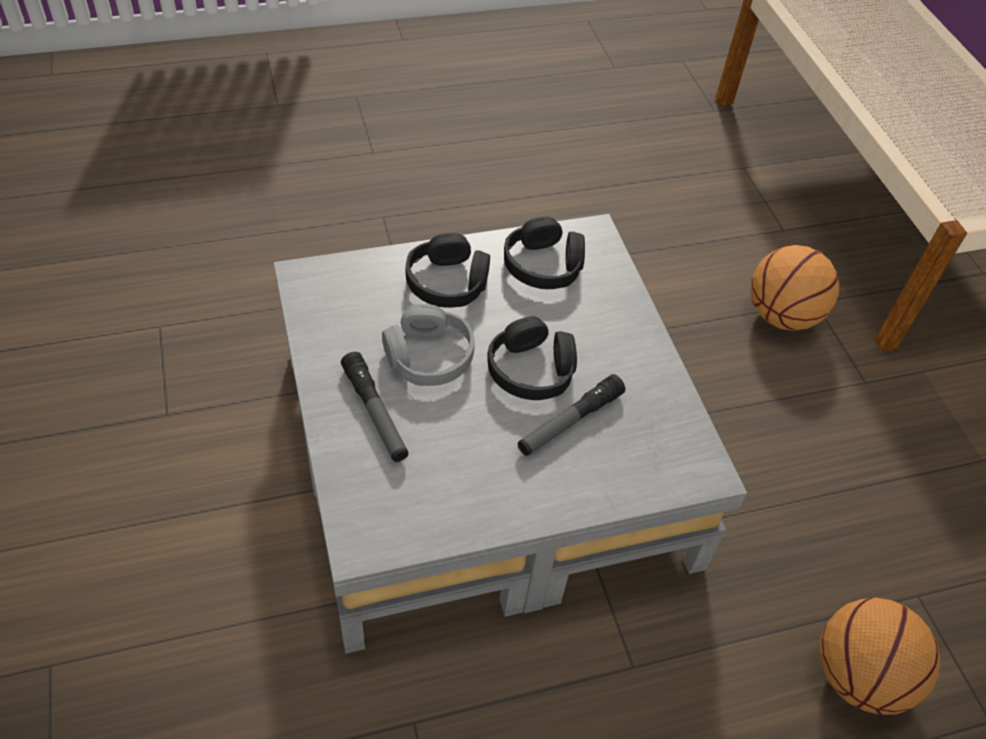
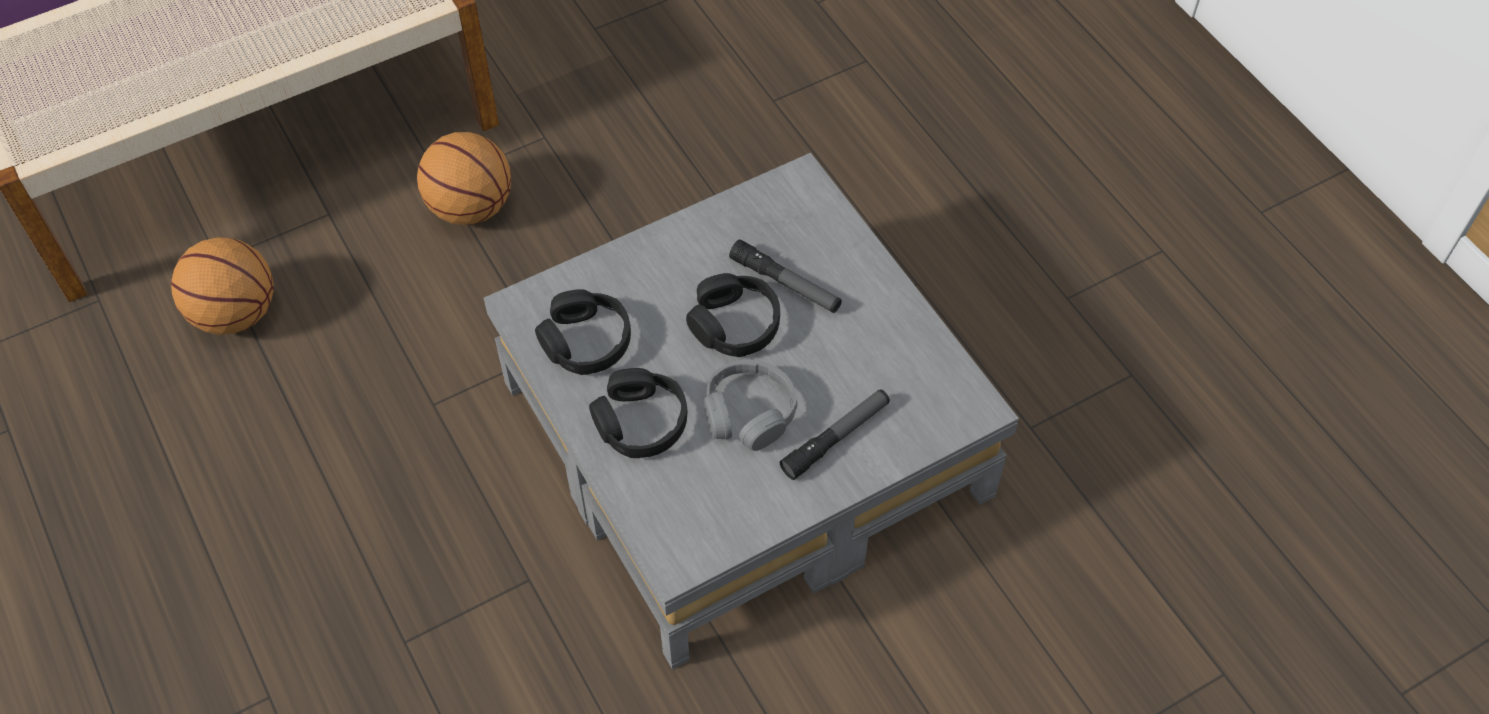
camera: 100 degrees left, 5 degrees up
basketball [819,598,940,715] -> basketball moved to [171,237,274,335]

